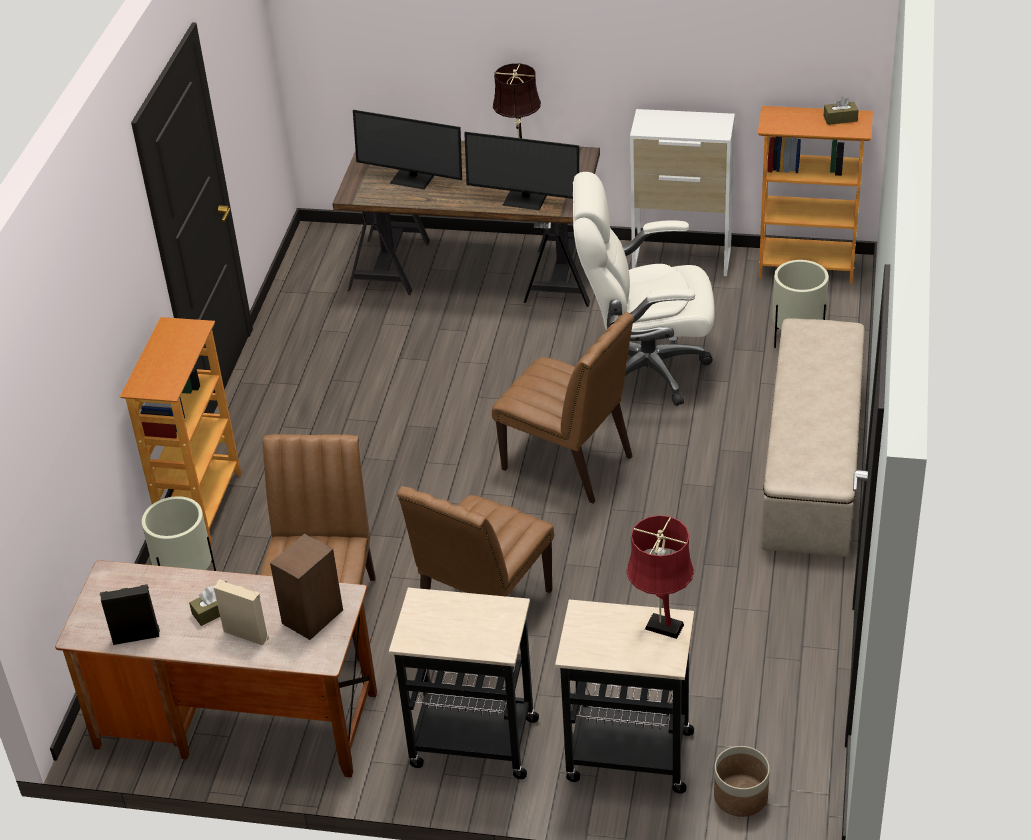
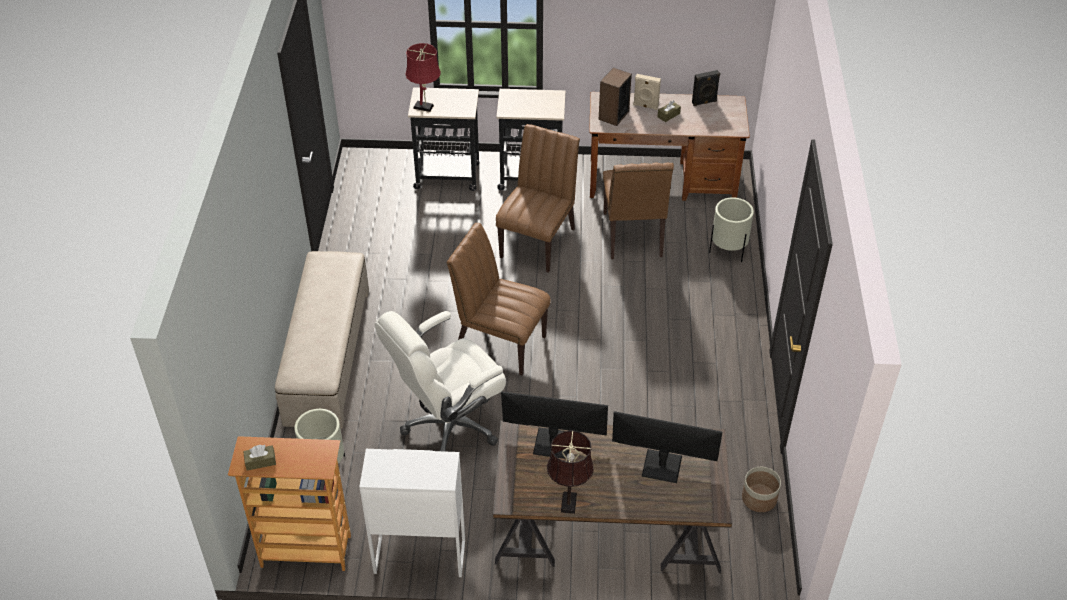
camera: 170 degrees right, 5 degrees up
bookcase [120,317,241,545] -> none
white office chair [573,172,715,406] -> white office chair turned 150 degrees clockwise [375,311,506,452]
planter [714,746,770,817] -> planter moved to [742,467,781,512]

